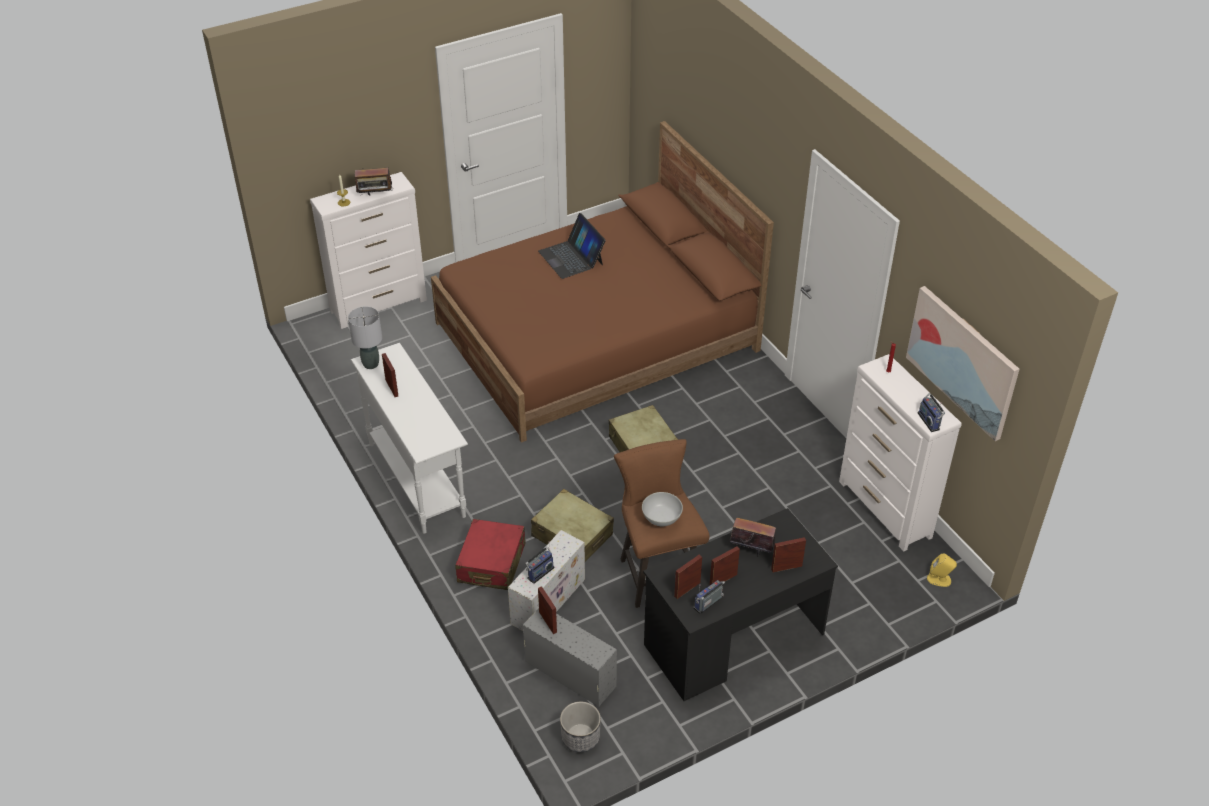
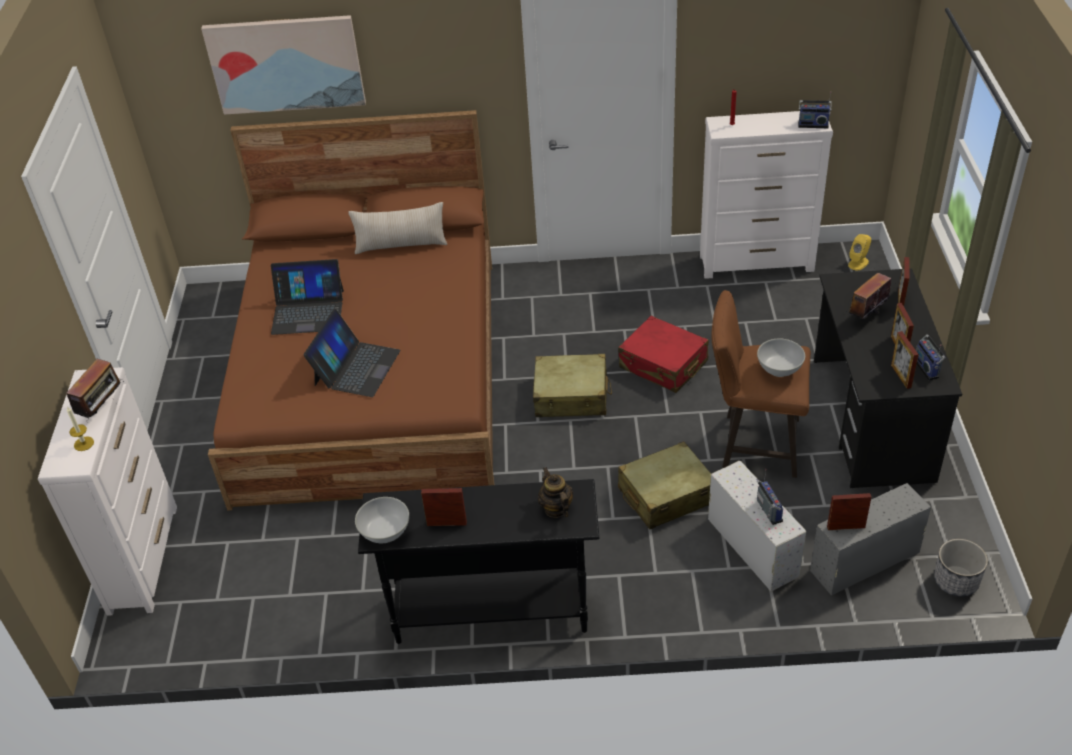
camera: 60 degrees left, 0 degrees up
grey table lamp [348,306,382,369] -> white bowl [355,497,409,543]
white console table [351,343,468,534] -> black console table [358,479,600,644]
red suitcase [455,519,526,590] -> red suitcase moved to [618,316,709,393]
picture [906,286,1020,441] -> picture moved to [201,15,366,115]
none -> laptop [303,309,400,397]
none -> beige pillow [348,202,447,254]
none -> teapot [538,467,573,518]

